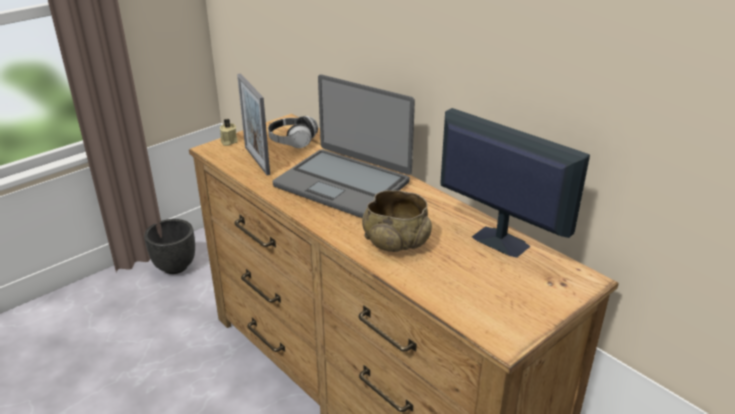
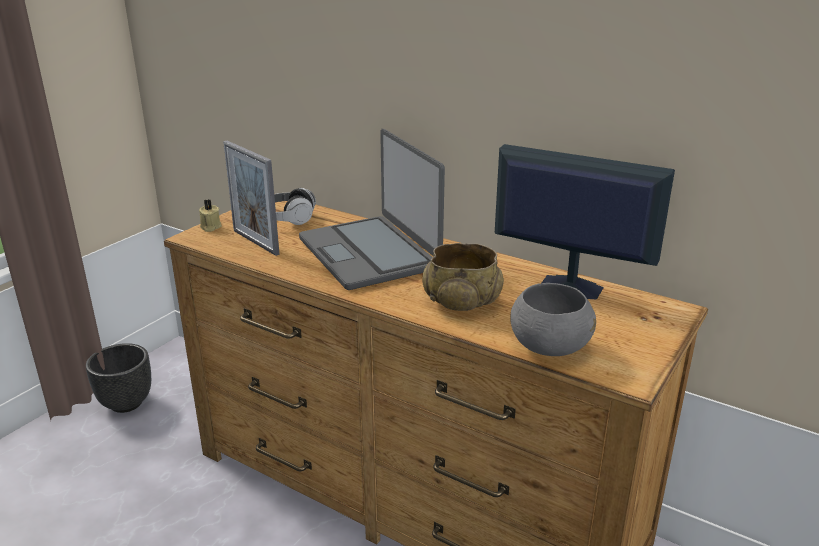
camera: 15 degrees left, 5 degrees down
laptop [273,75,415,218] -> laptop turned 45 degrees clockwise [299,129,445,290]
none -> grey bowl [510,283,596,356]

